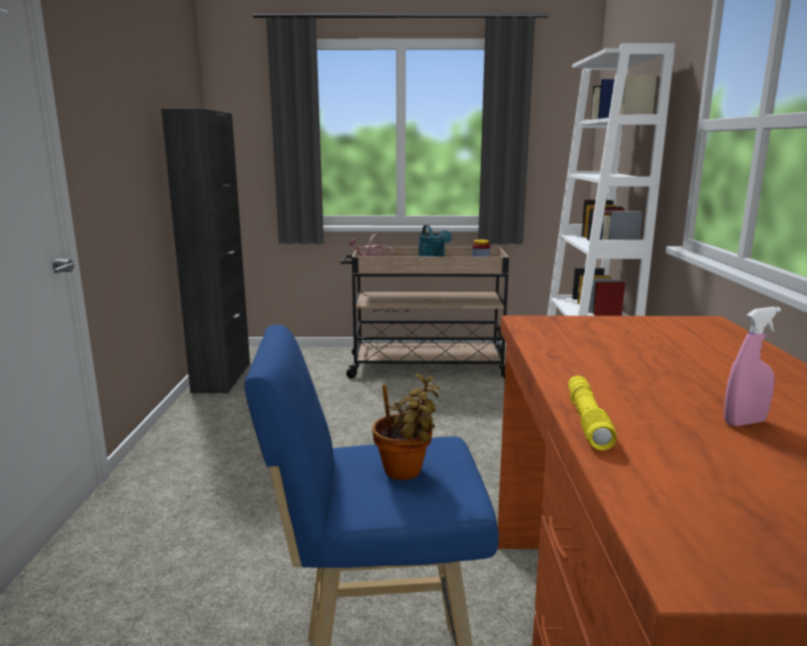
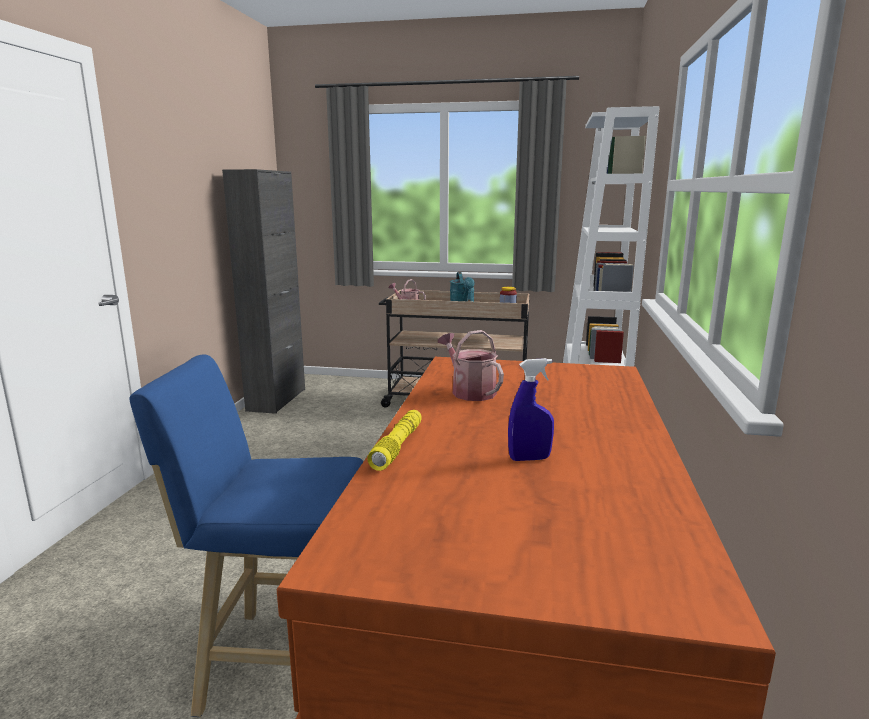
camera: 10 degrees right, 0 degrees up
potted plant [372,373,440,480] -> none
pink spray bottle [724,307,781,426] -> blue spray bottle [508,358,554,461]
none -> watering can [438,330,504,401]

